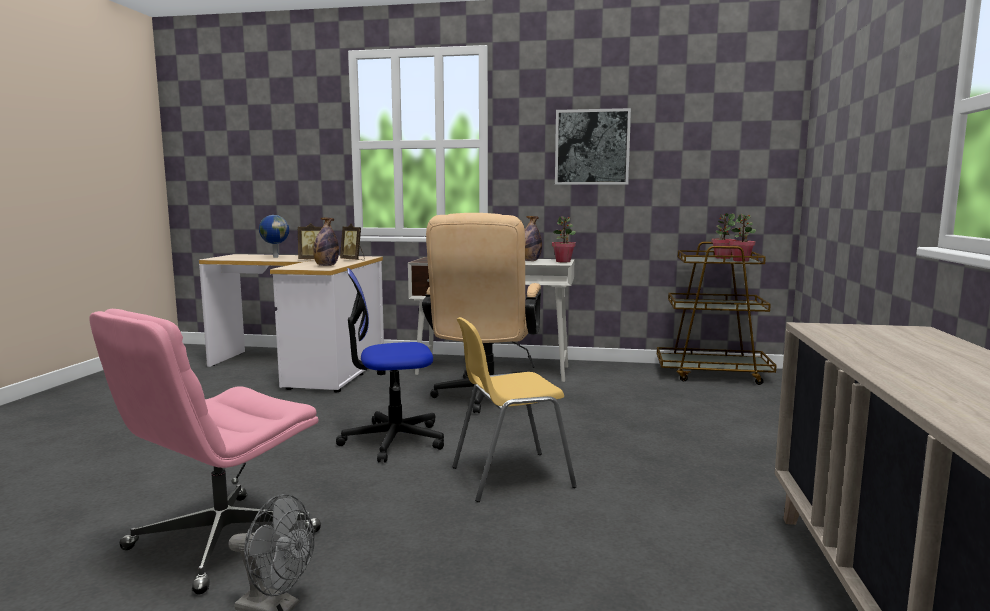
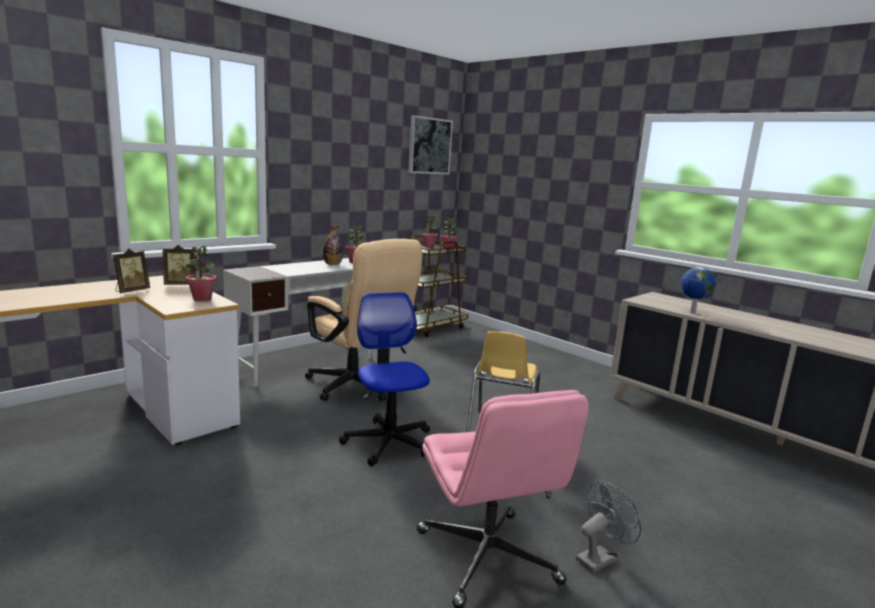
camera: 55 degrees left, 5 degrees up
globe [259,215,289,258] -> globe moved to [681,267,716,314]
bottle [313,218,339,266] -> potted plant [185,245,217,301]
office chair [336,268,444,463] -> office chair turned 135 degrees clockwise [339,292,430,466]
picture [555,108,631,185] -> picture moved to [408,115,453,174]

